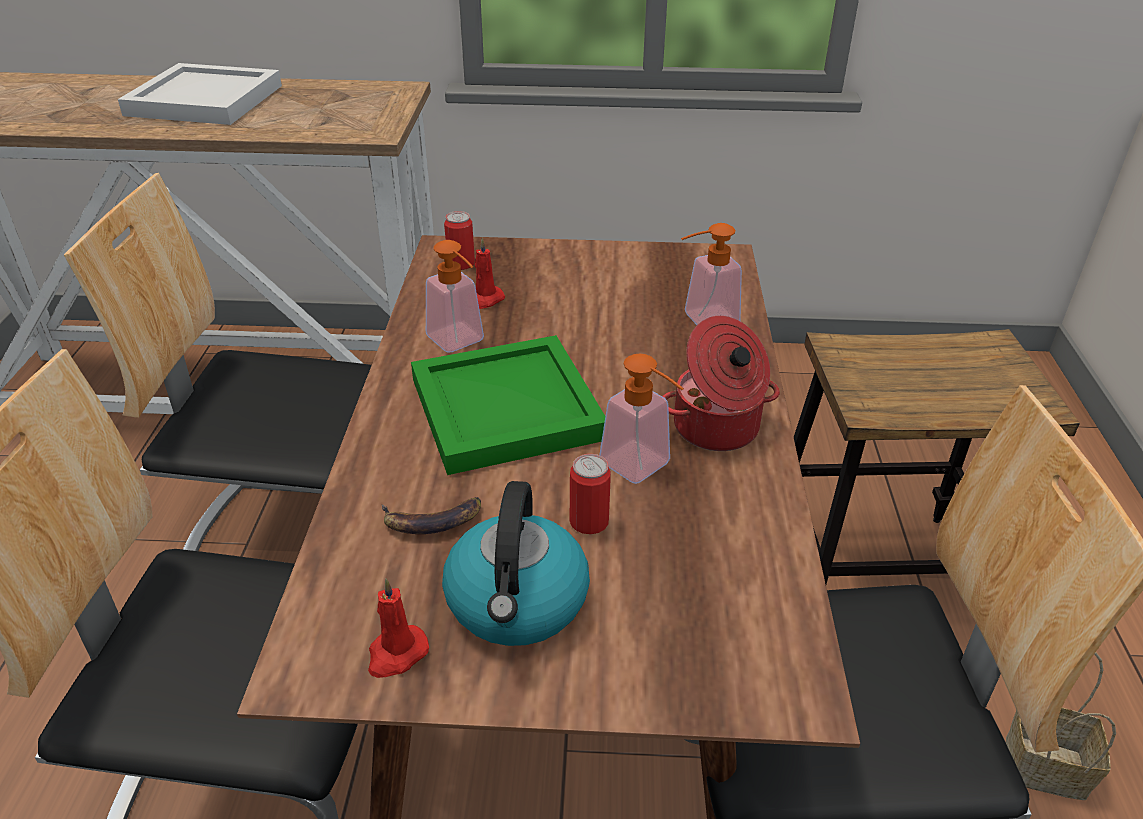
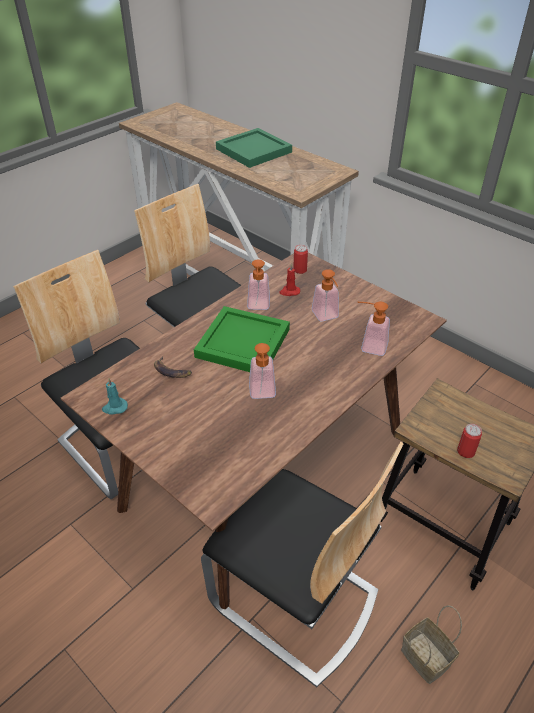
camera: 40 degrees right, 5 degrees up
white tray [118,63,282,125] -> green tray [216,128,292,168]
red candle [368,579,429,678] -> turquoise candle [102,378,128,415]
kettle [442,481,590,646] -> none
can [570,454,611,534] -> can moved to [457,424,482,458]
cooking pot [662,316,780,451] -> none
none -> soap dispenser [312,269,339,322]

